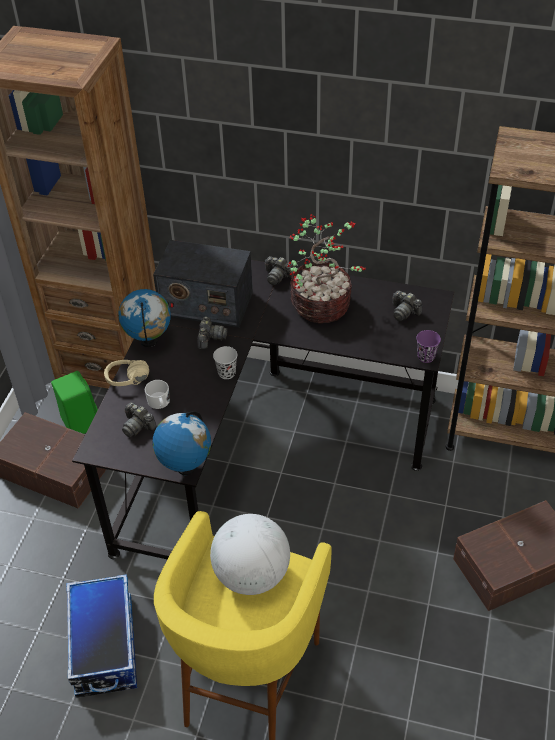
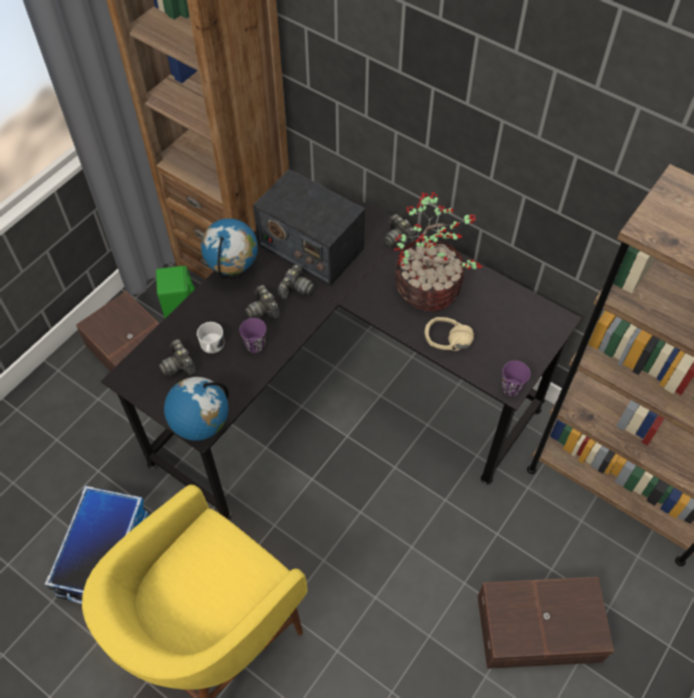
camera: 20 degrees right, 10 degrees up
beige headphones [104,360,149,386] -> beige headphones moved to [425,317,474,351]
globe [210,514,290,595] -> none
black cup [213,346,237,379] -> none
camera [392,291,422,321] -> camera moved to [245,285,281,320]
none -> purple cup [239,318,266,353]

